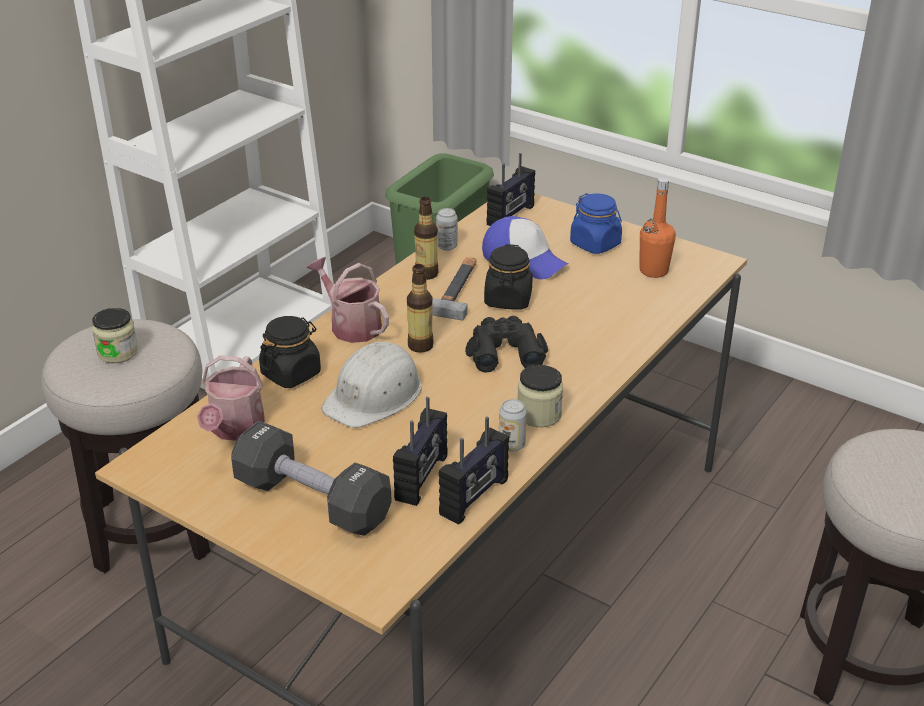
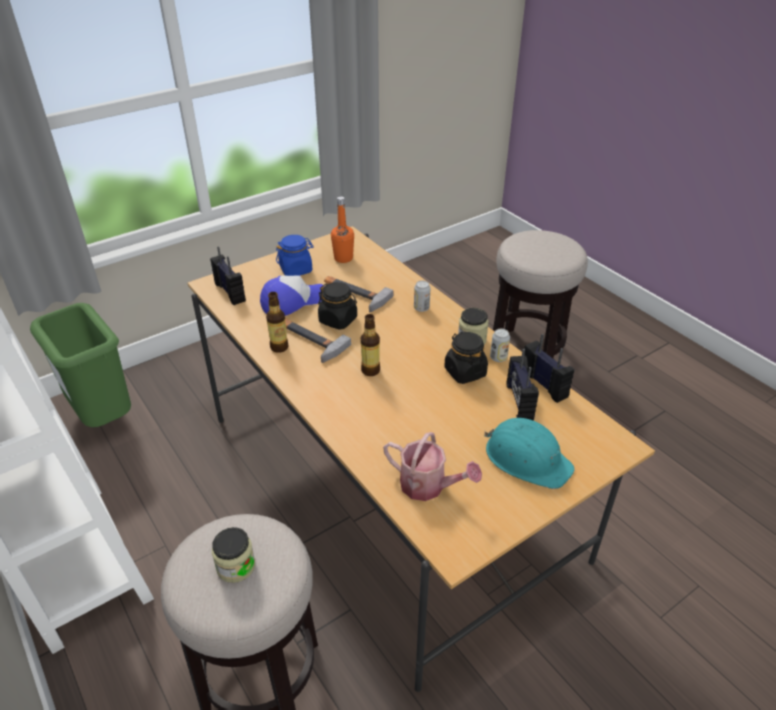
camera: 70 degrees left, 5 degrees up
black dumbbell [231,421,392,536] -> turquoise hard hat [484,418,575,489]
black jar [259,316,321,388] -> black jar moved to [444,332,488,384]
watering can [307,257,389,343] -> none
white hard hat [322,342,422,428] -> none
radio [393,397,448,506] -> radio turned 135 degrees counterclockwise [507,349,539,421]
can [436,208,458,251] -> can moved to [414,280,430,312]
black binoculars [465,316,548,373] -> none
none -> hammer [324,276,393,312]

